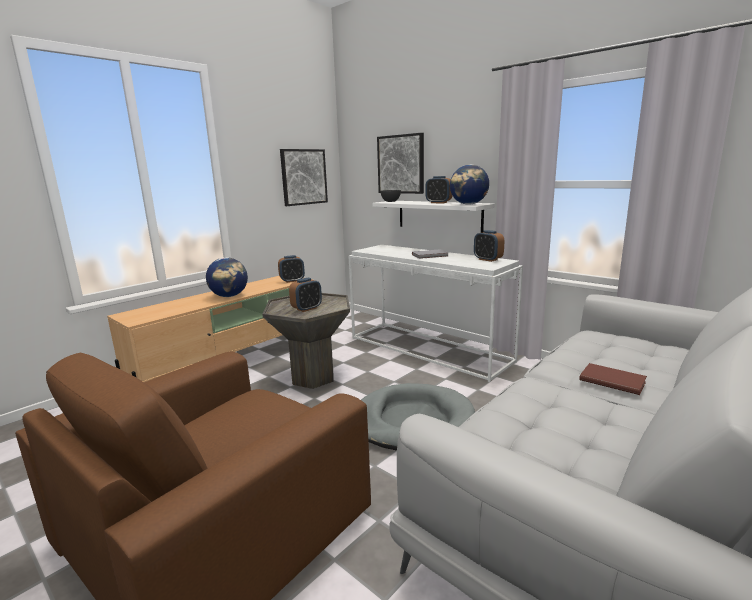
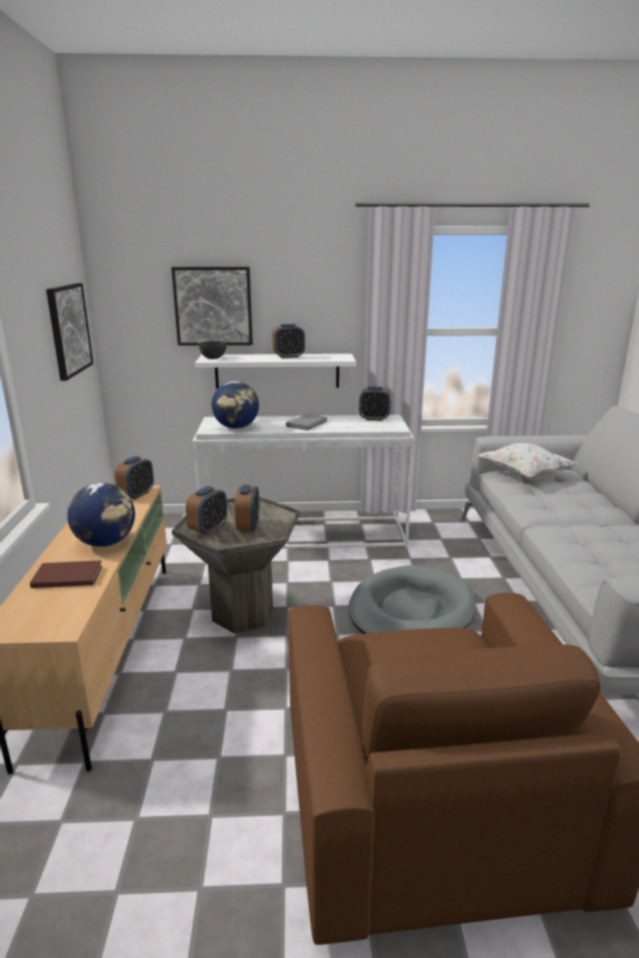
camera: 45 degrees left, 5 degrees up
globe [450,165,489,205] -> globe moved to [212,381,259,429]
brown book [579,363,647,395] -> brown book moved to [30,560,102,588]
none -> alarm clock [186,486,227,535]
none -> white pillow [478,443,578,479]

